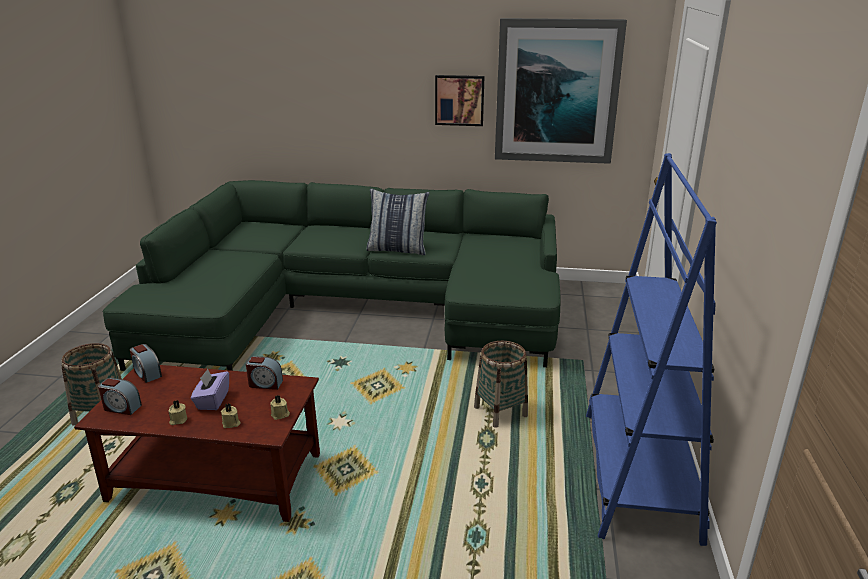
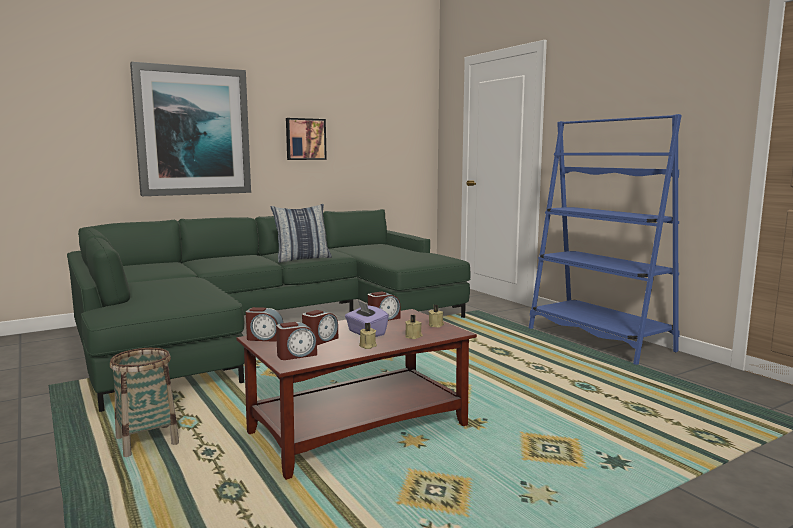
camera: 40 degrees left, 15 degrees down
basket [474,341,528,428] -> none
picture [495,18,627,164] -> picture moved to [130,62,251,196]
none -> alarm clock [302,310,338,345]

